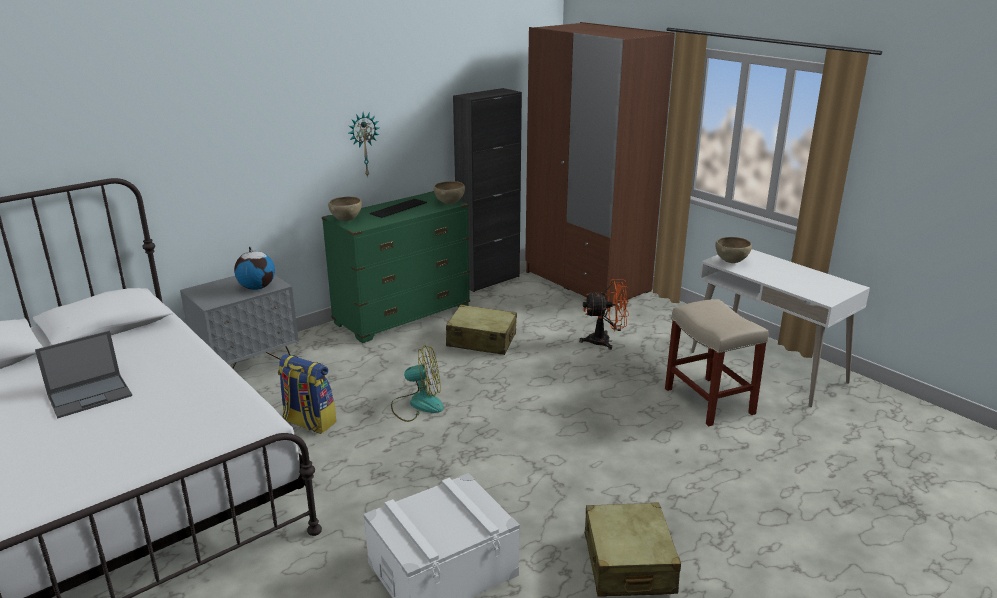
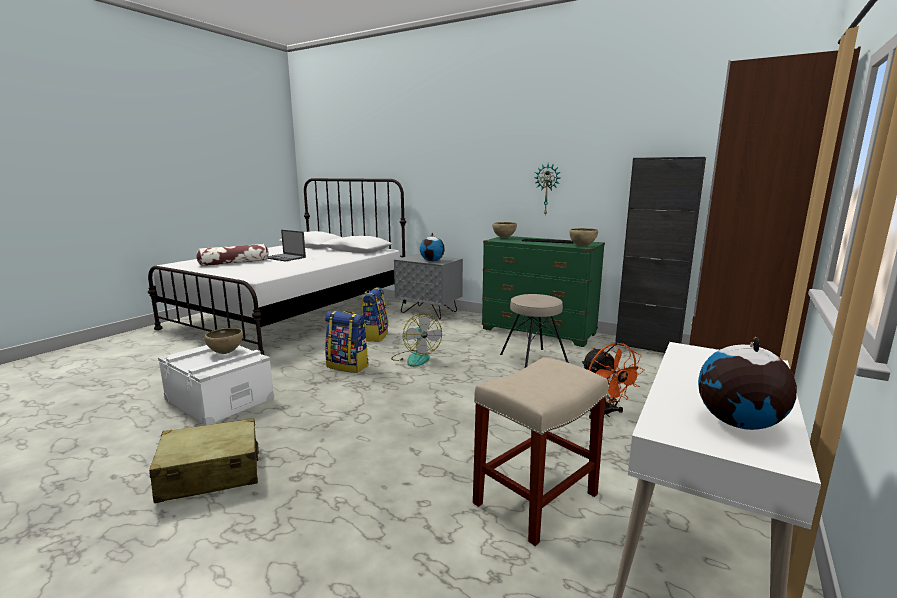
camera: 70 degrees right, 10 degrees down
beige suitcase [446,305,517,355] -> beige stool [500,294,569,368]
brown bowl [715,237,752,263] -> brown bowl moved to [204,328,243,354]
none -> pillow [196,244,269,266]
none -> backpack [325,311,369,373]
none -> globe [698,337,797,430]

